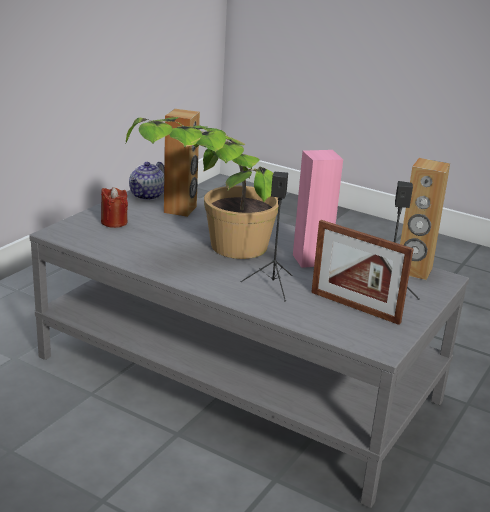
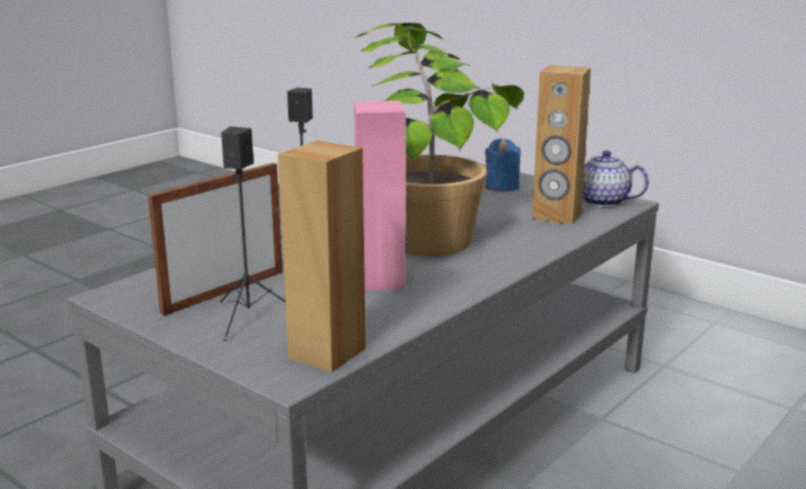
camera: 100 degrees right, 5 degrees down
red candle [101,187,128,228] -> blue candle [485,138,520,192]

